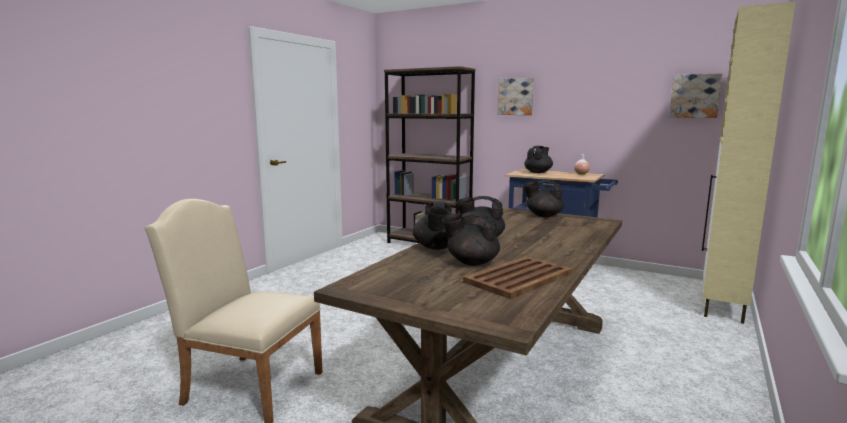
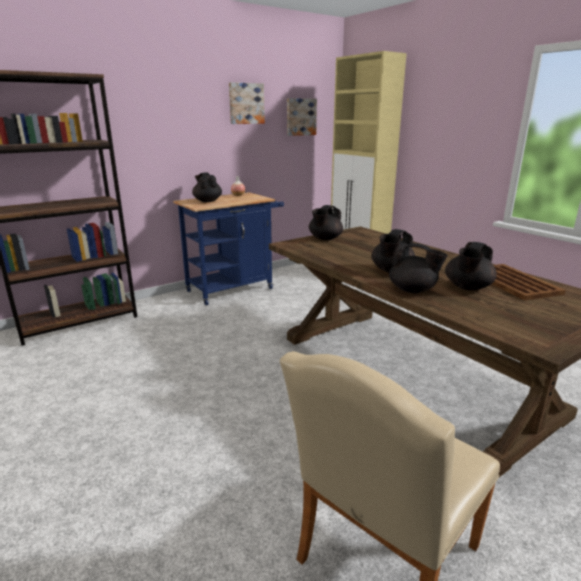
camera: 65 degrees left, 10 degrees up
picture [497,78,534,115] -> picture moved to [229,82,265,124]

